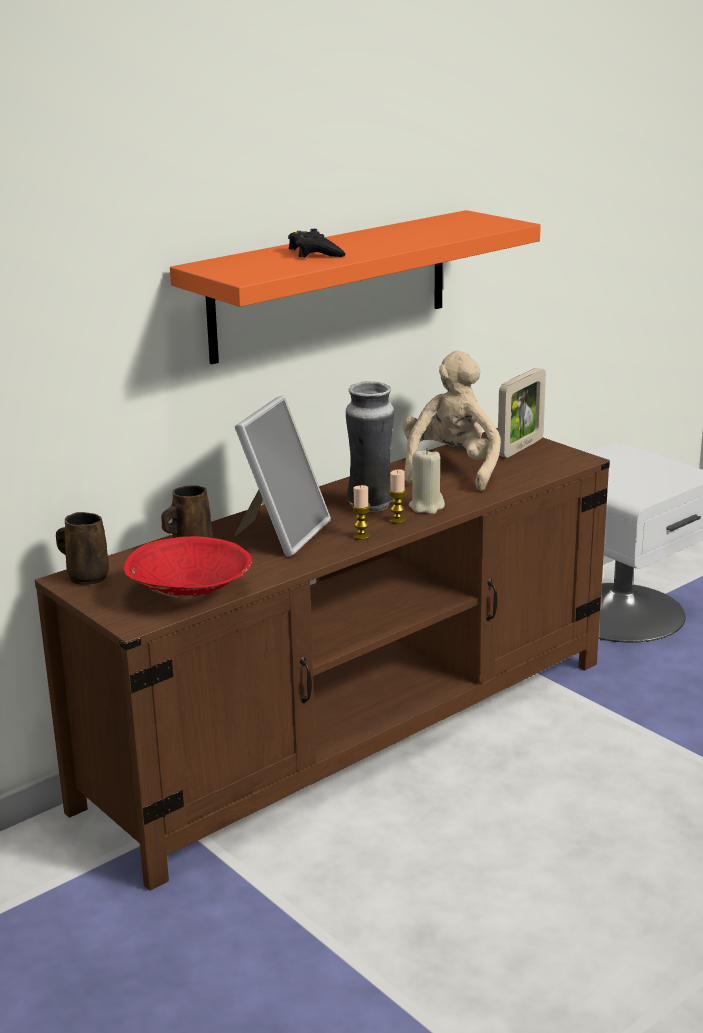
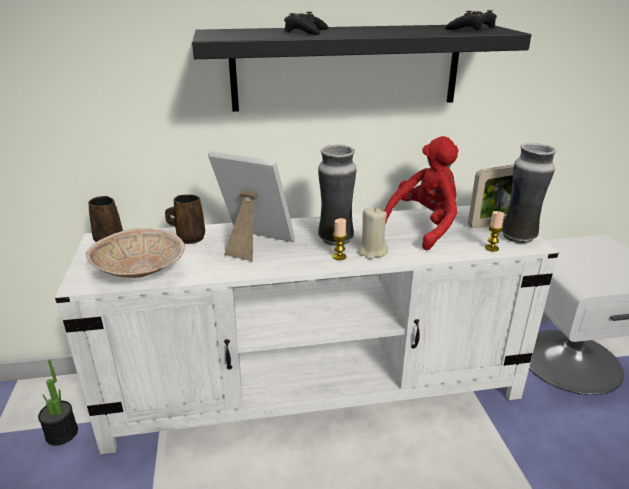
camera: 30 degrees right, 5 degrees up
brown tv stand [35,428,610,891] -> white tv stand [55,205,559,454]
red bowl [124,536,252,600] -> beige bowl [86,228,185,278]
orange shelf [170,210,541,364] -> black shelf [192,24,531,112]
picture frame [234,396,331,557] -> picture frame turned 120 degrees counterclockwise [208,152,295,261]
candle [352,485,371,540] -> candle moved to [485,211,504,252]
beige plush toy [403,351,501,491] -> red plush toy [384,136,459,250]
none -> potted plant [38,359,78,446]
none -> black game controller [445,10,497,31]
none -> vase [502,143,556,243]

